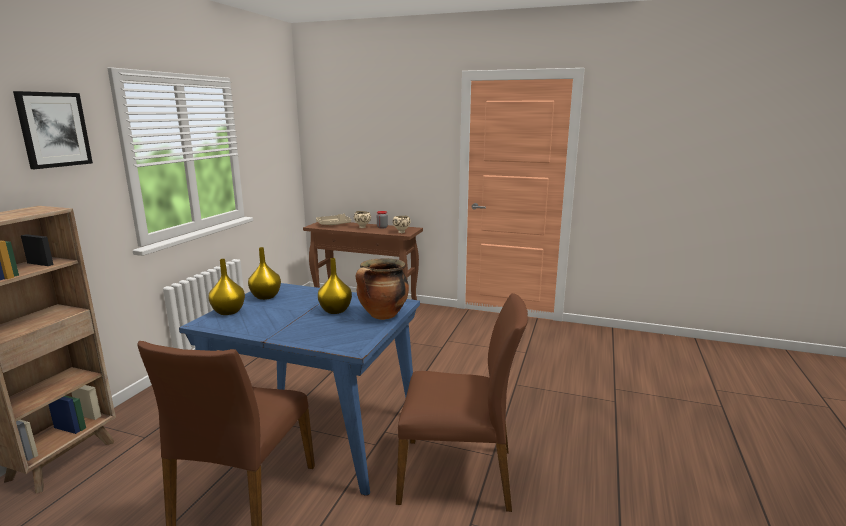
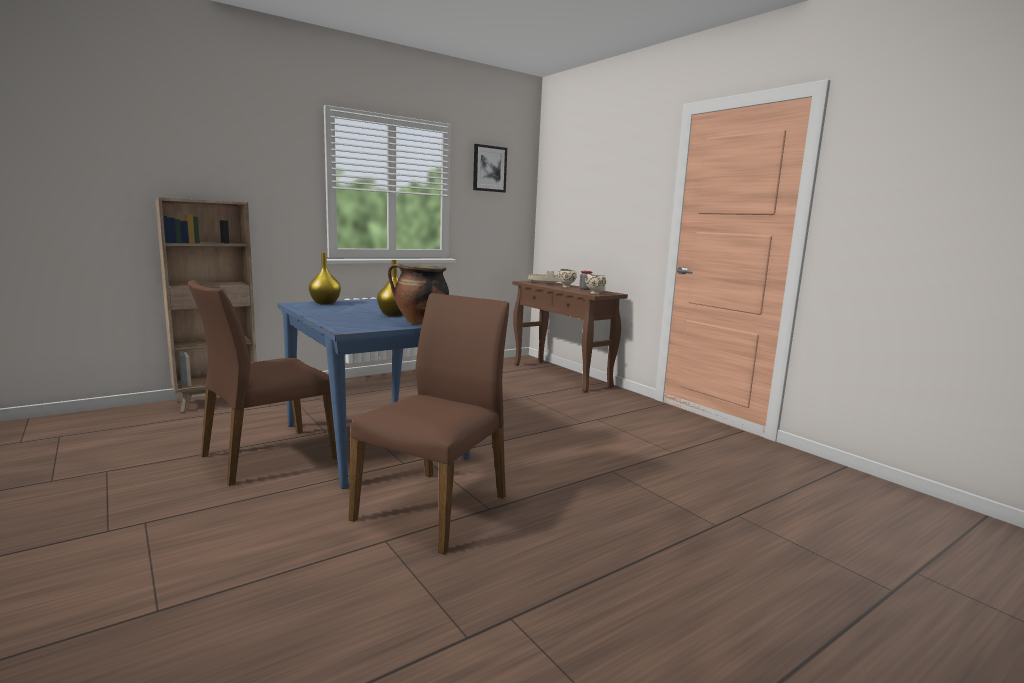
camera: 35 degrees right, 5 degrees down
picture [13,91,93,169] -> picture moved to [473,144,507,193]
yellow vase [248,247,281,300] -> none
brown chair [396,293,528,512] -> brown chair turned 105 degrees counterclockwise [349,293,509,555]

